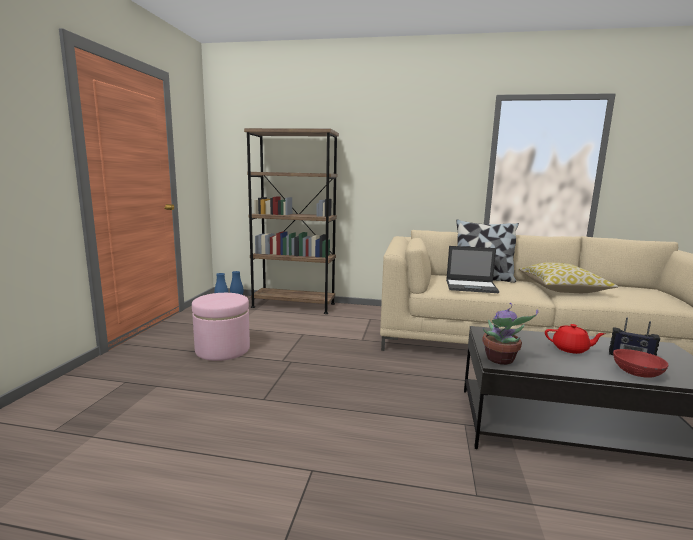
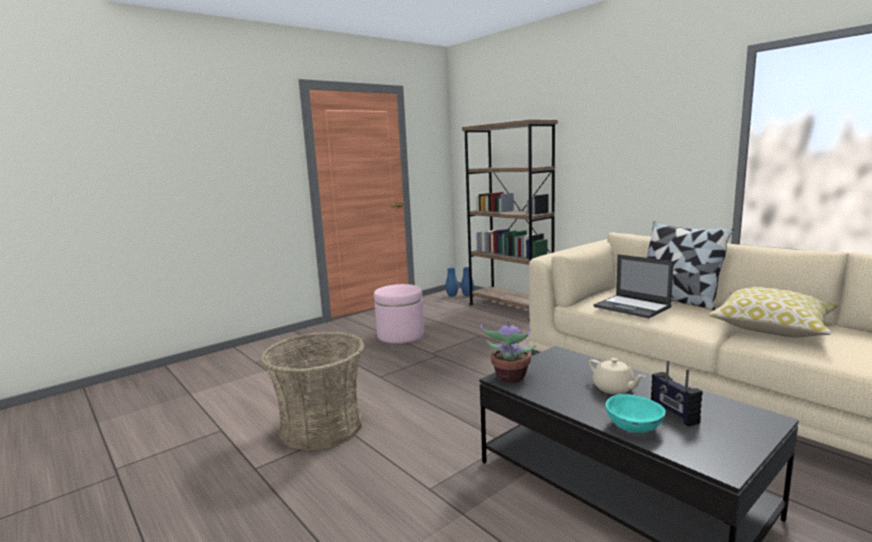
camera: 40 degrees right, 0 degrees up
red teapot [545,324,605,354] -> beige teapot [589,358,645,394]
red bowl [613,349,668,378] -> turquoise bowl [606,394,666,433]
none -> basket [260,332,365,451]

